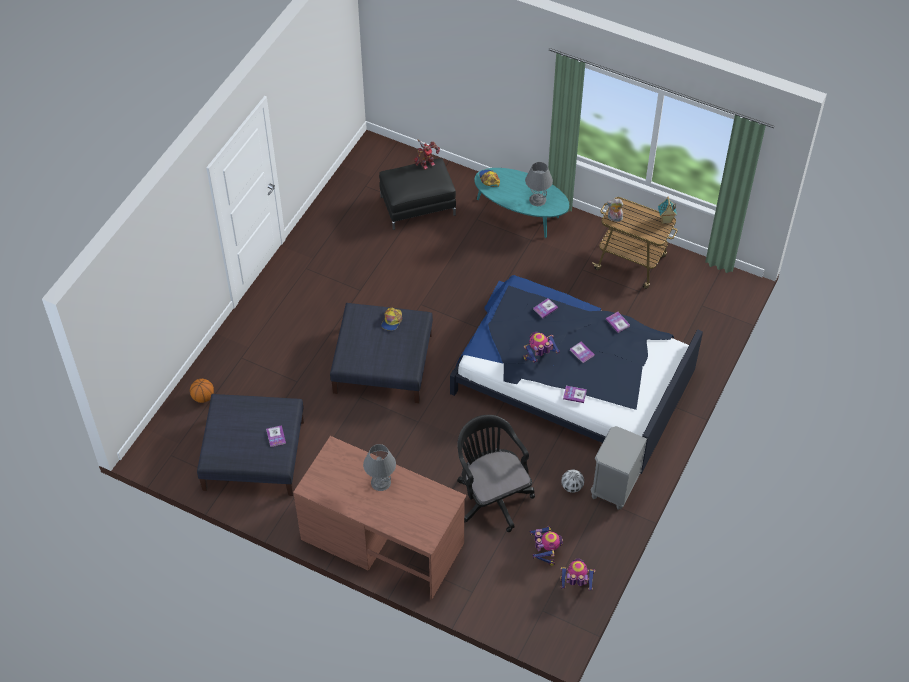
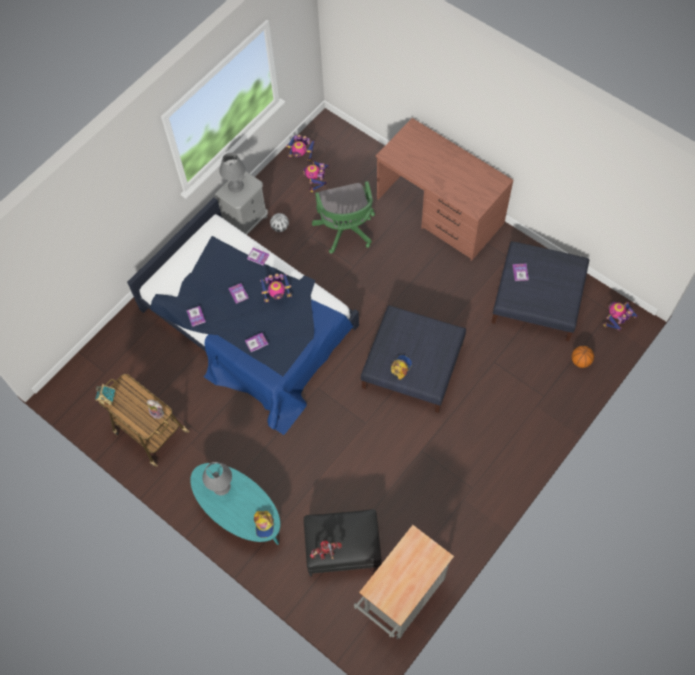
camera: 165 degrees left, 10 degrees up
grey table lamp [363,444,396,491] -> grey table lamp moved to [219,153,246,193]
black office chair [457,415,535,532] -> green office chair [312,181,375,254]
none -> grey cart [354,525,454,639]
none -> toy robot [603,302,638,331]

